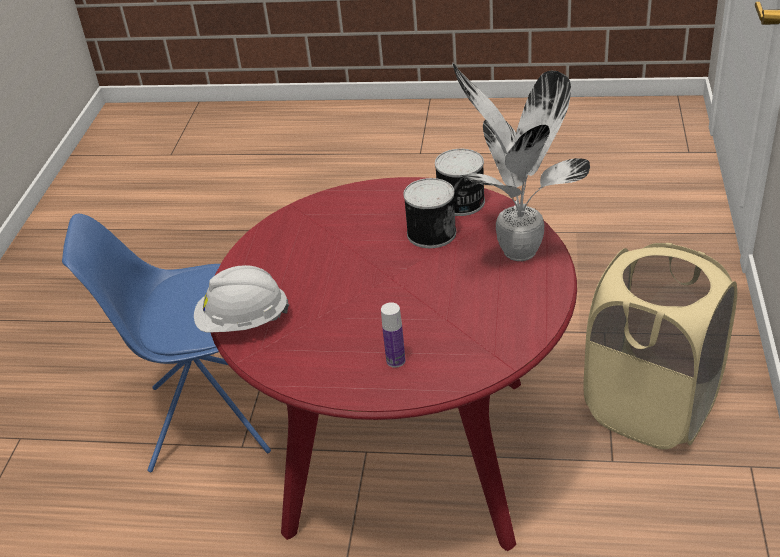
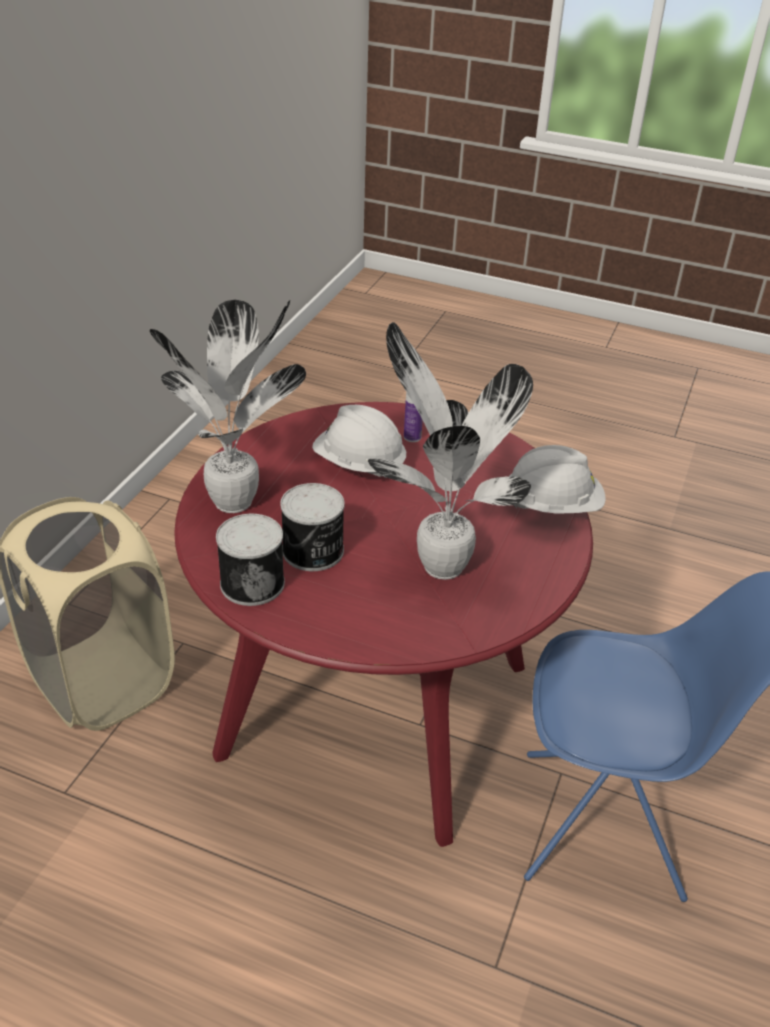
camera: 170 degrees left, 0 degrees up
none -> white hard hat [312,405,406,478]
none -> potted plant [368,322,533,580]

